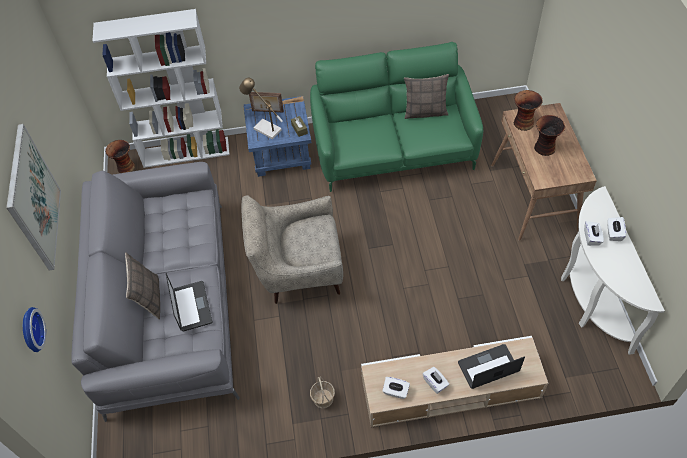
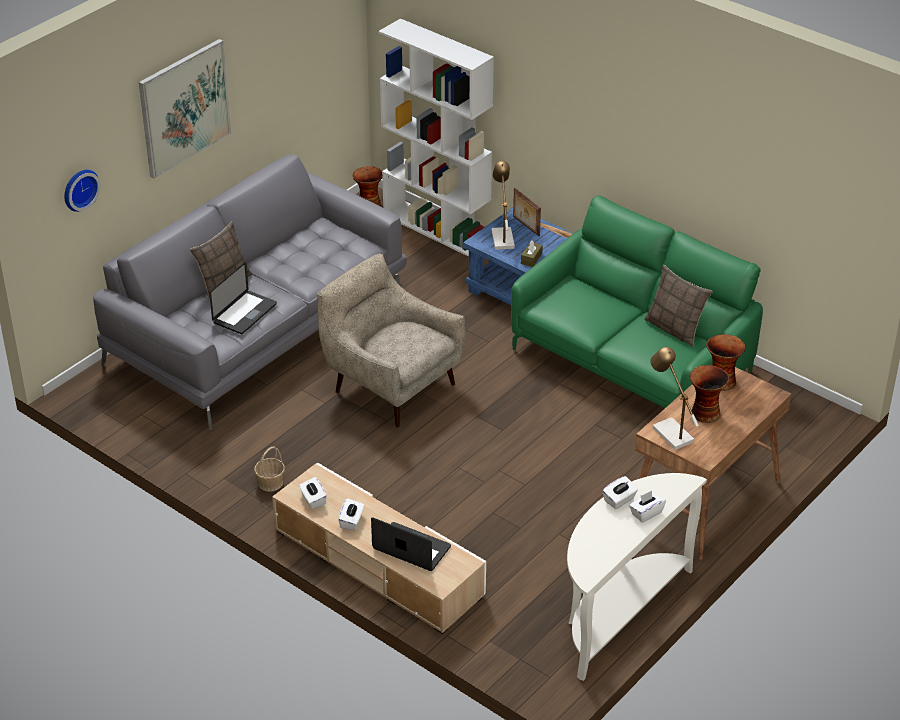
camera: 45 degrees right, 15 degrees down
none -> table lamp [650,347,699,450]

